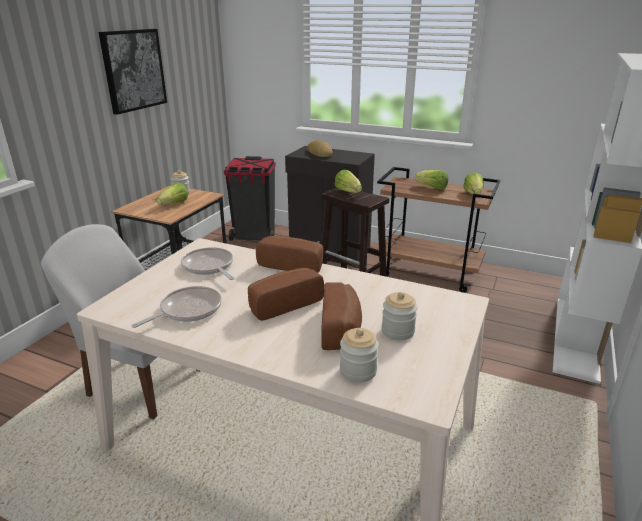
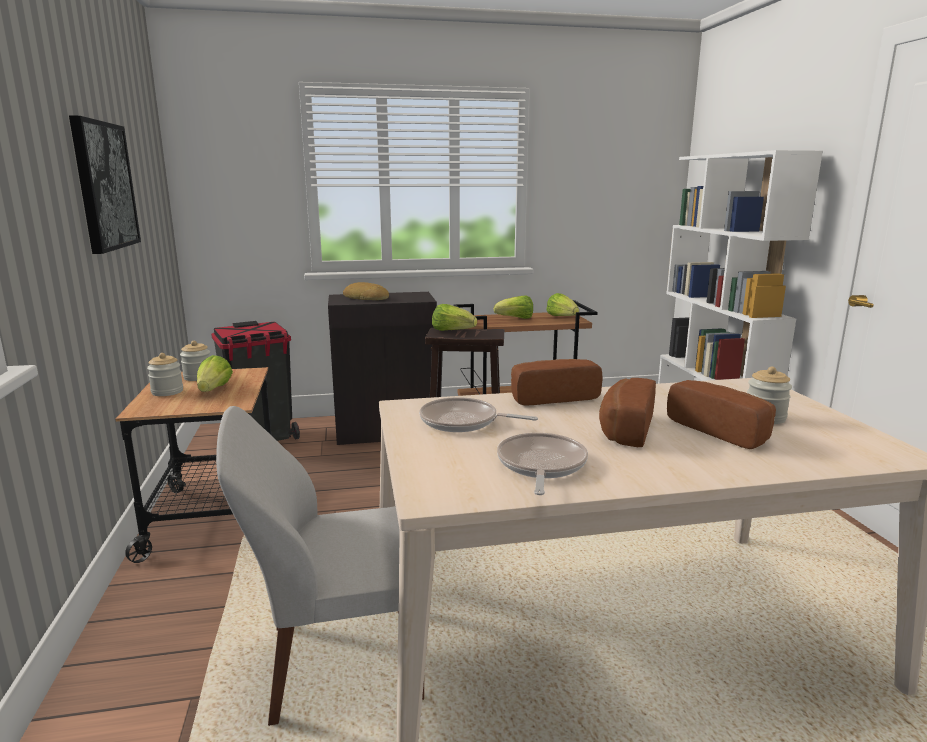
camera: 35 degrees left, 10 degrees down
jar [340,328,379,383] -> jar moved to [147,353,183,396]

